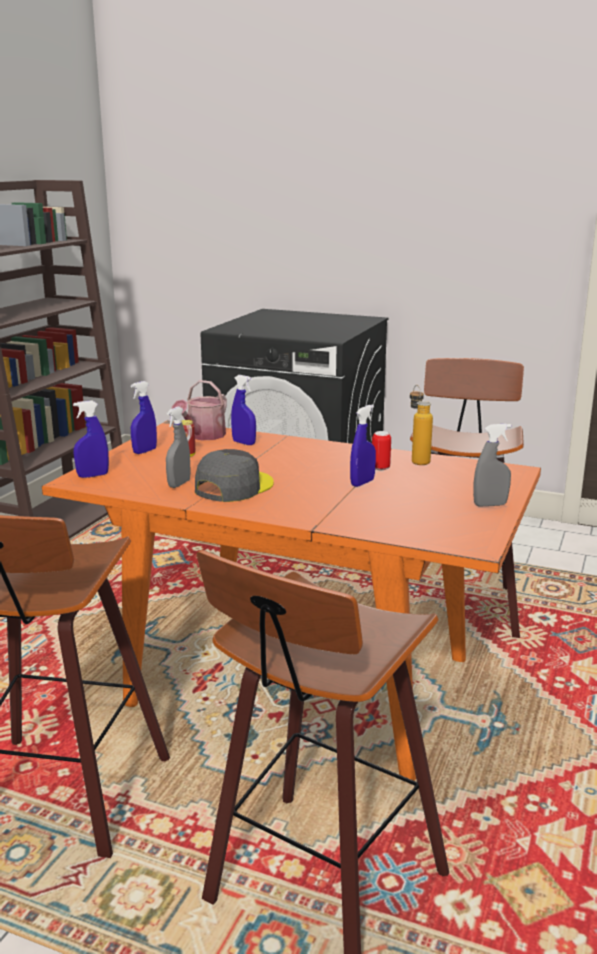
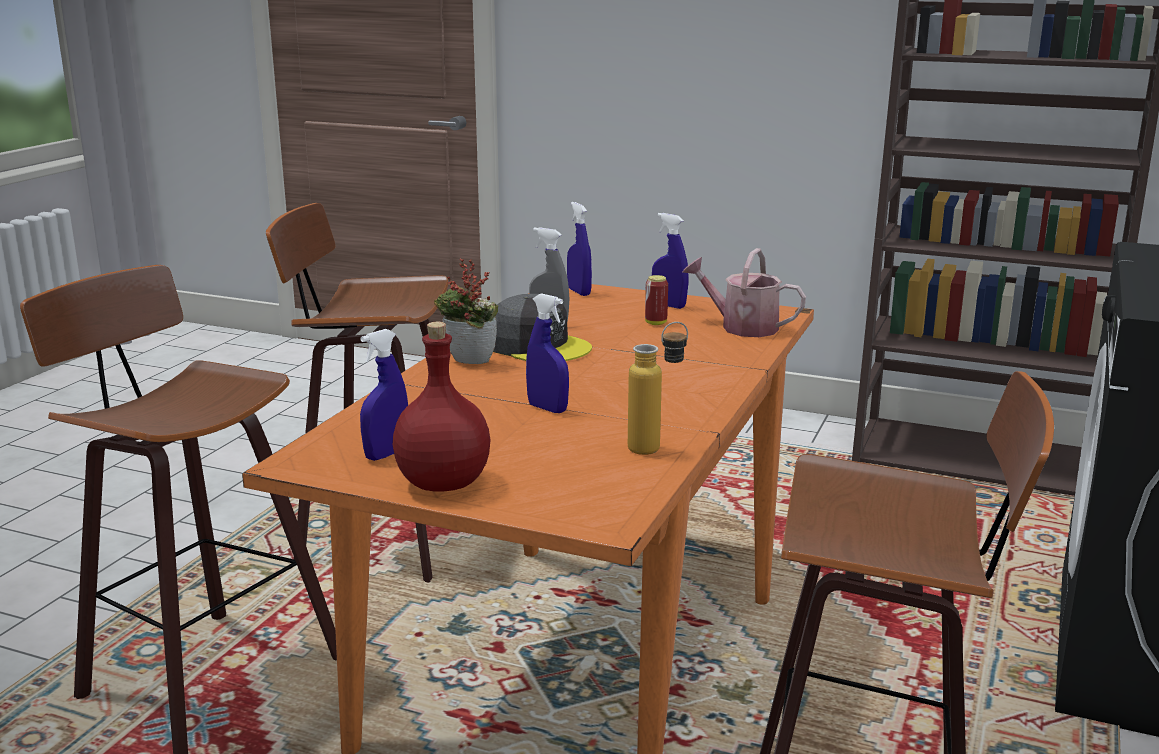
camera: 90 degrees right, 0 degrees up
blue spray bottle [231,375,256,445] -> blue spray bottle moved to [360,329,408,461]
can [372,431,391,470] -> none
grey spray bottle [473,424,511,507] -> red bottle [393,322,490,491]
none -> potted plant [434,258,498,364]

